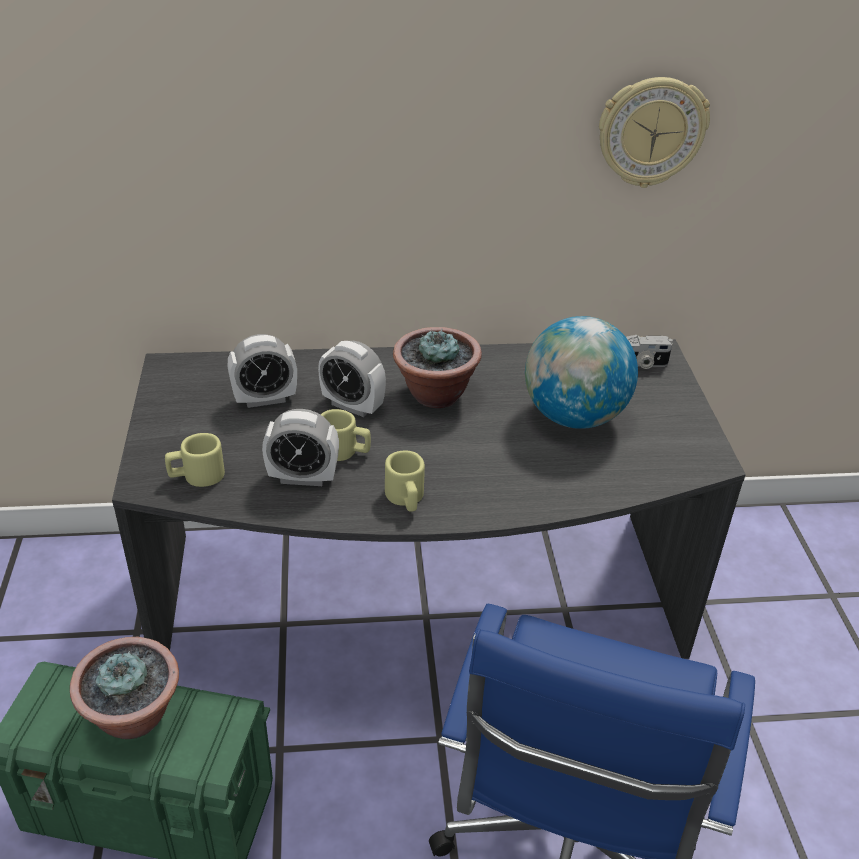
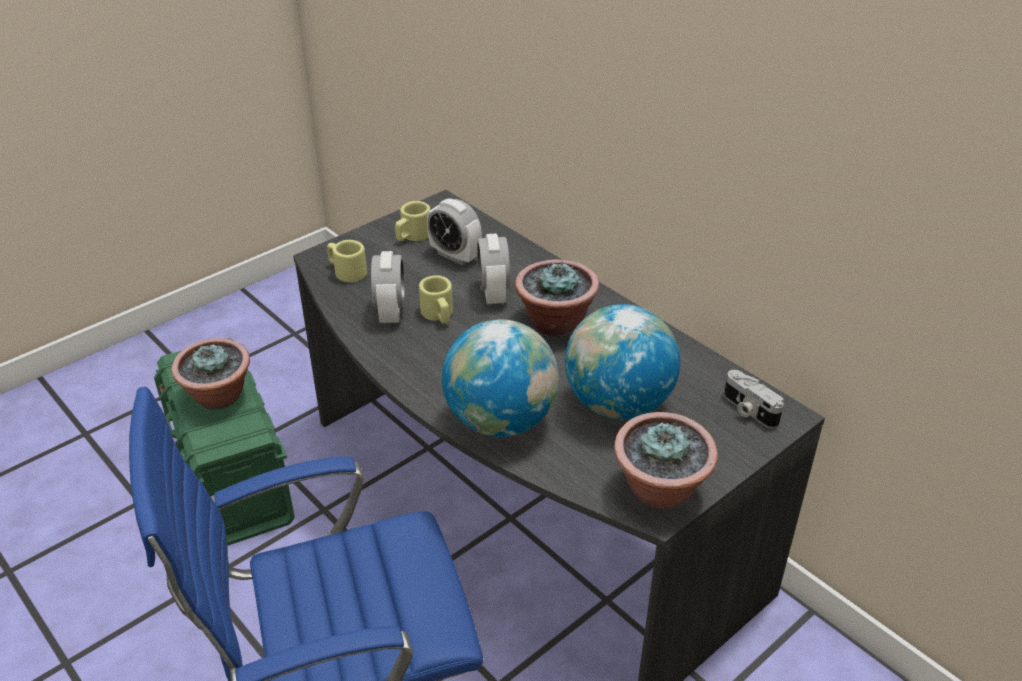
camera: 55 degrees right, 0 degrees up
alarm clock [262,409,339,486] -> alarm clock turned 150 degrees counterclockwise [371,251,404,323]
beige mug [385,451,425,512] -> beige mug moved to [395,201,431,241]
wall clock [599,77,710,188] -> none
none -> globe [442,319,559,437]
none -> potted plant [614,412,718,510]

